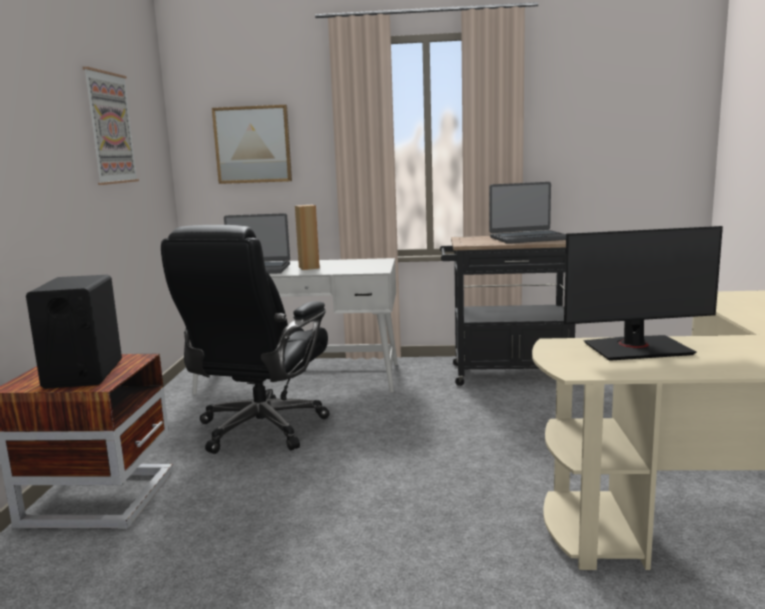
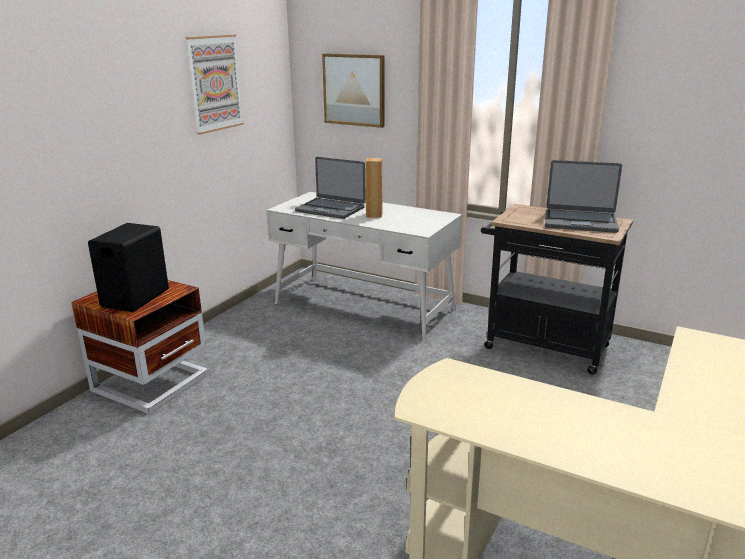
camera: 25 degrees right, 10 degrees up
black office chair [161,225,330,454] -> none
monitor [564,226,723,361] -> none

